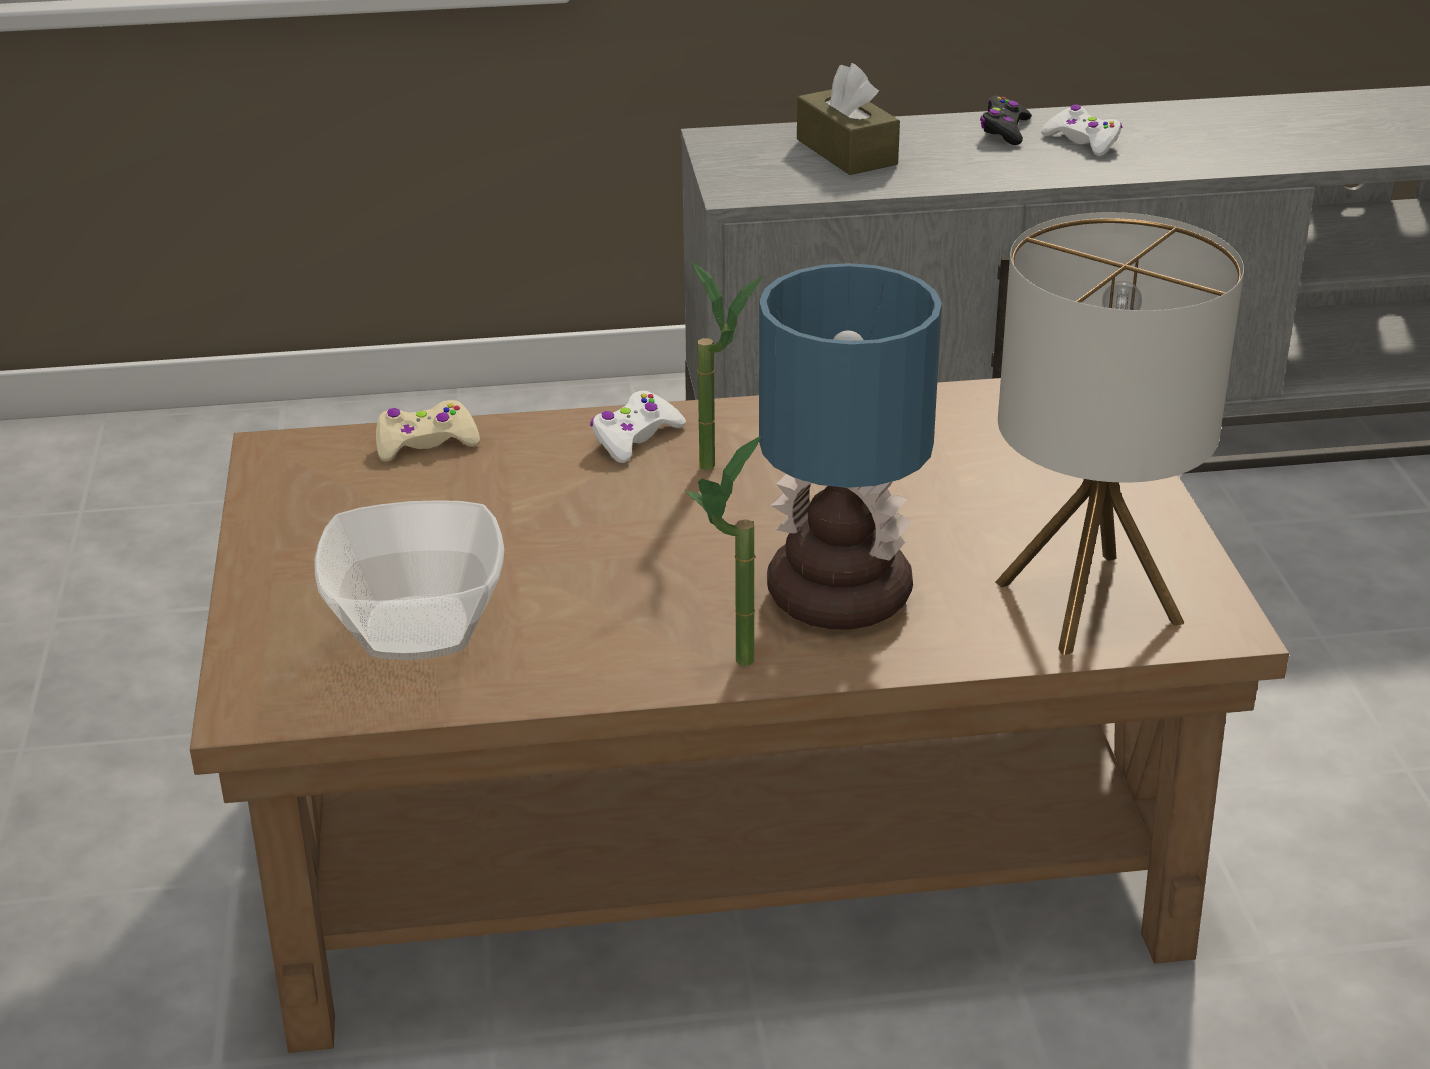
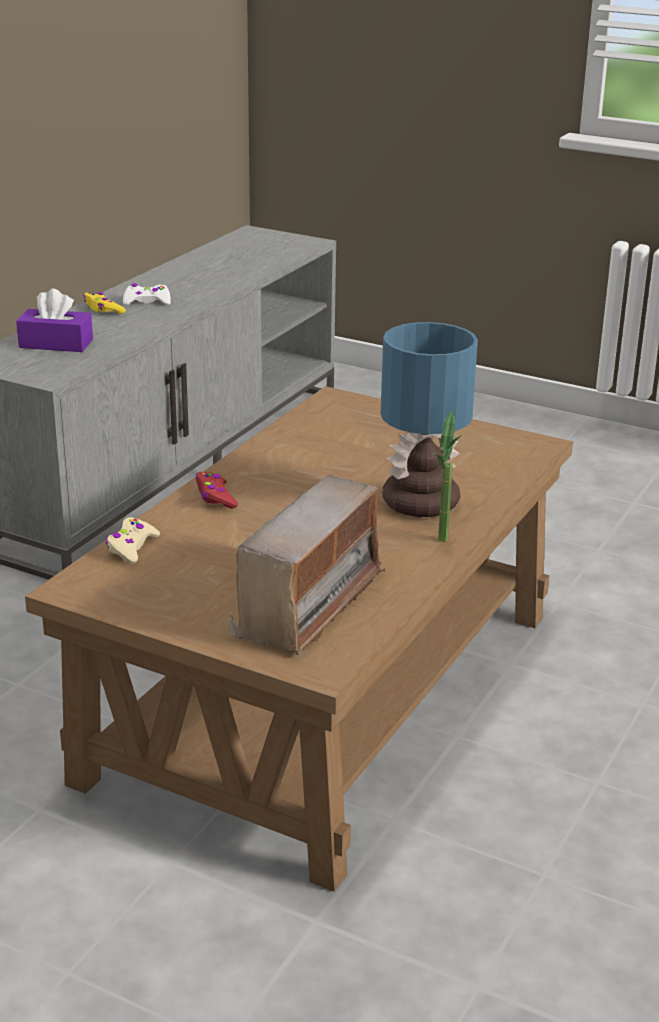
camera: 55 degrees left, 5 degrees down
bowl [314,500,505,660] -> radio [230,475,385,656]
white game controller [590,391,686,463] -> red game controller [196,472,238,509]
potted plant [692,261,761,470] -> none
brown tissue box [797,63,900,175] -> purple tissue box [16,288,93,352]
black game controller [980,96,1032,145] -> yellow game controller [83,292,126,314]
table lamp [995,212,1244,655] -> none

